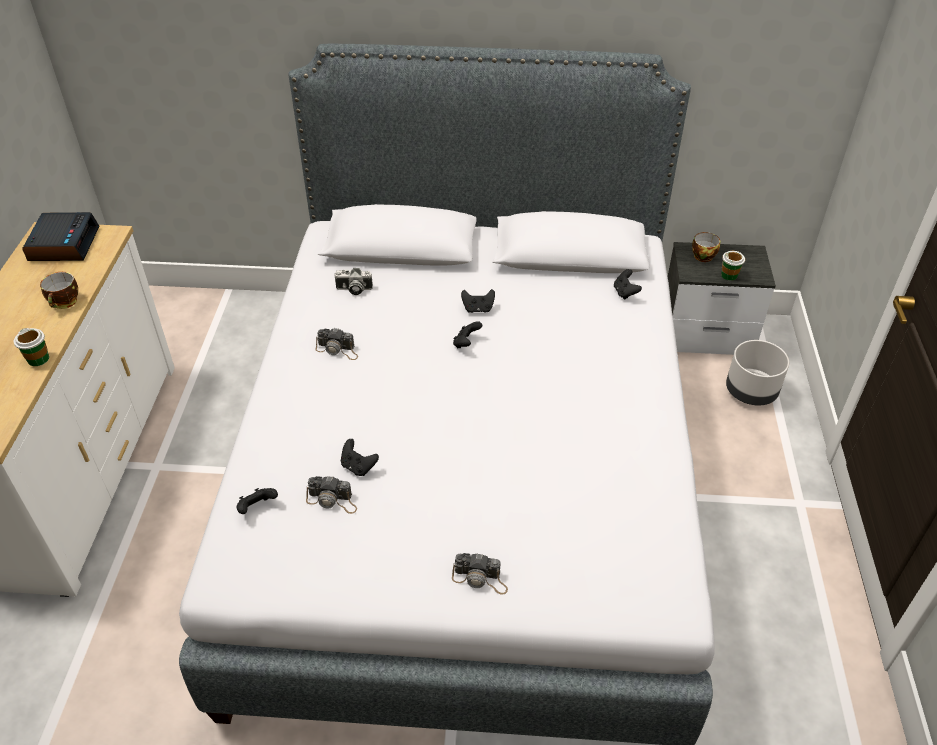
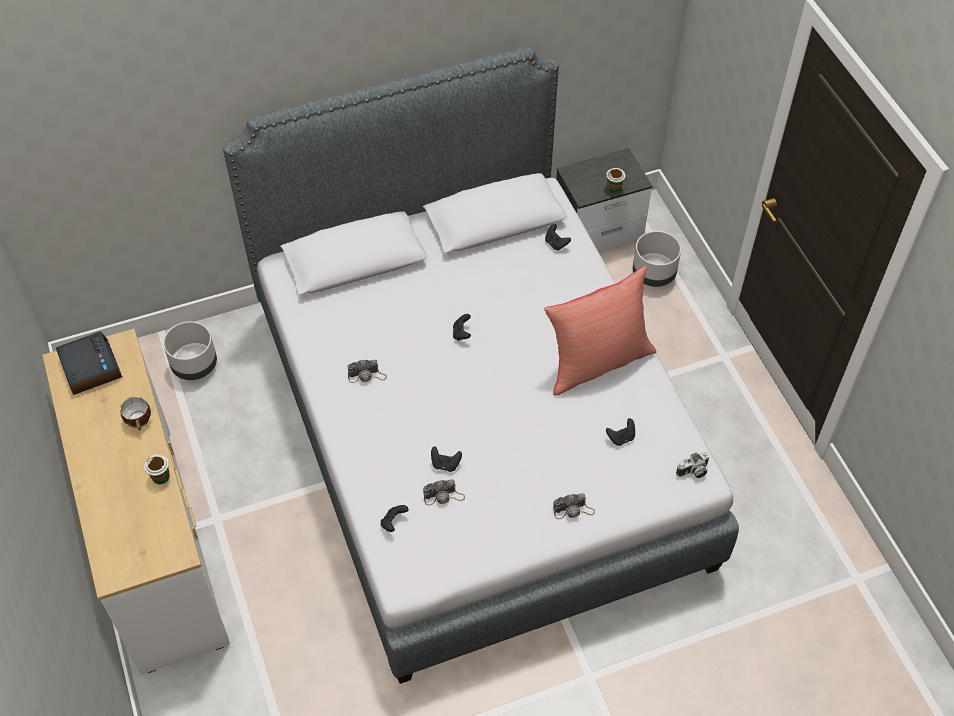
camera: 25 degrees left, 10 degrees up
camera [334,268,373,295] -> camera moved to [676,452,710,478]
black game controller [461,289,495,313] -> black game controller moved to [606,418,635,446]
cup [692,232,720,262] -> none
none -> grey planter [163,321,217,380]
none -> red pillow [544,266,657,396]

